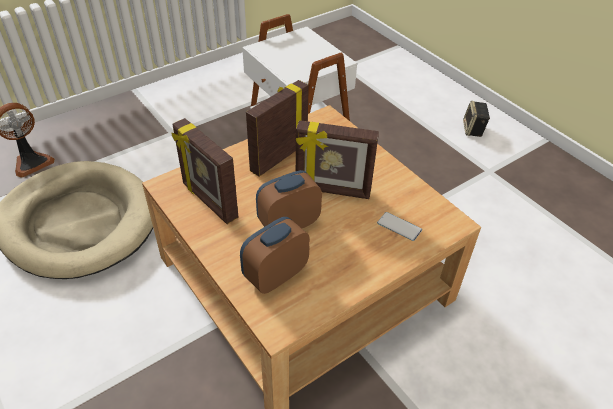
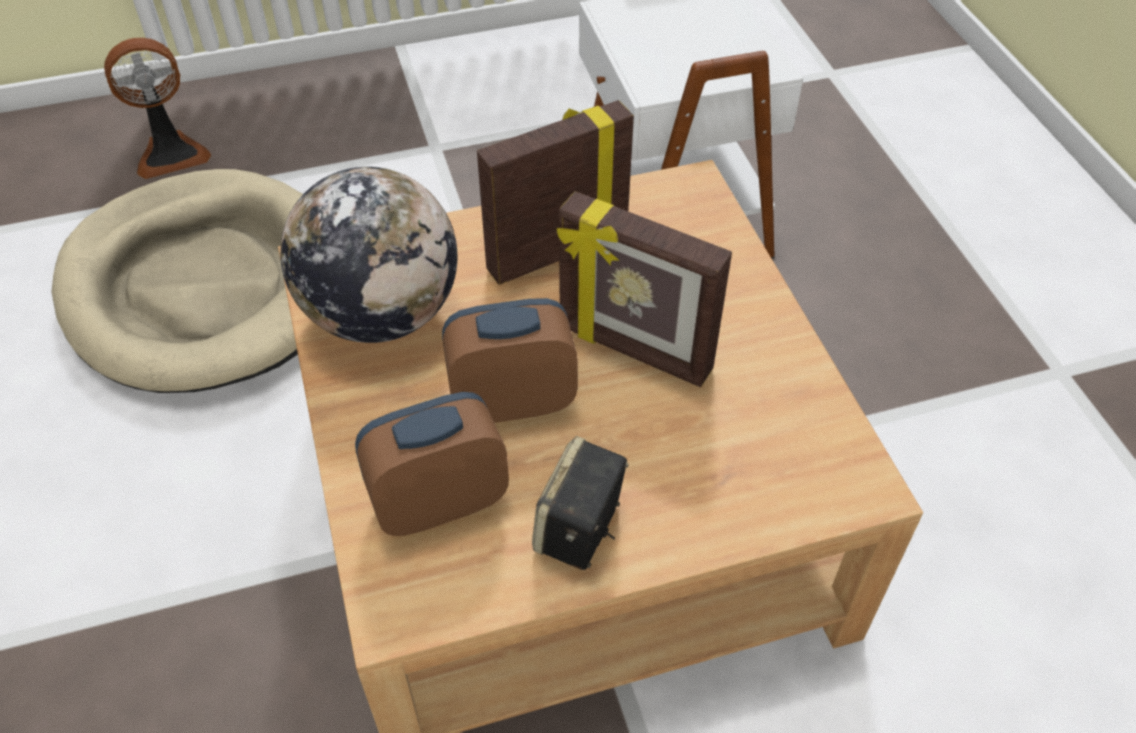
camera: 20 degrees right, 5 degrees up
picture frame [171,118,238,224] -> globe [280,167,457,343]
phone [377,212,422,241] -> none
speaker [463,101,490,137] -> speaker moved to [532,436,629,570]

